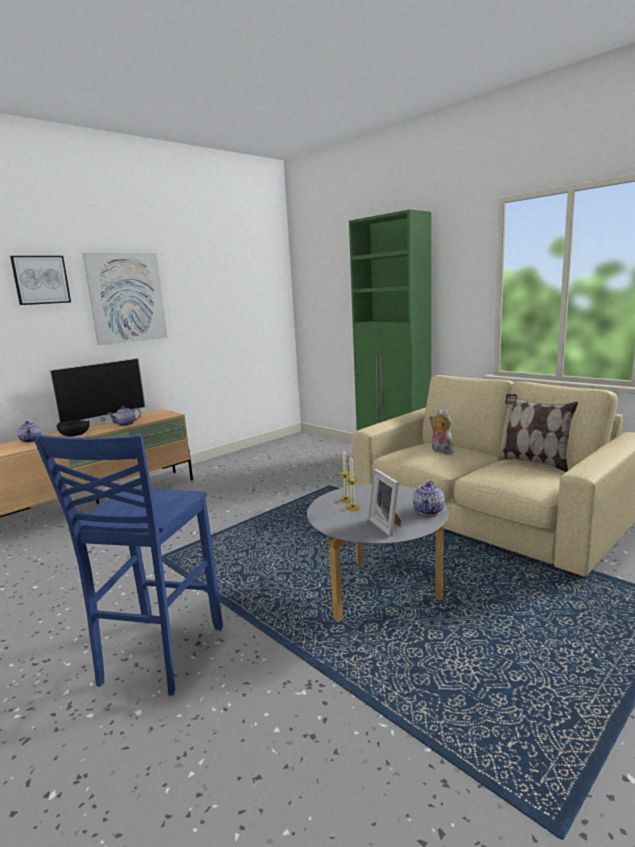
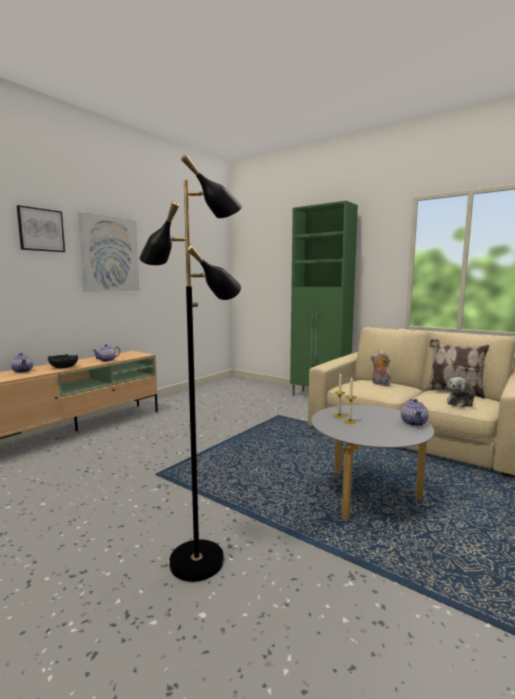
camera: 10 degrees left, 5 degrees down
blue stool [32,433,223,696] -> black floor lamp [139,154,242,582]
television [49,358,146,427] -> none
picture frame [368,469,401,536] -> none
none -> plush toy [447,377,475,407]

